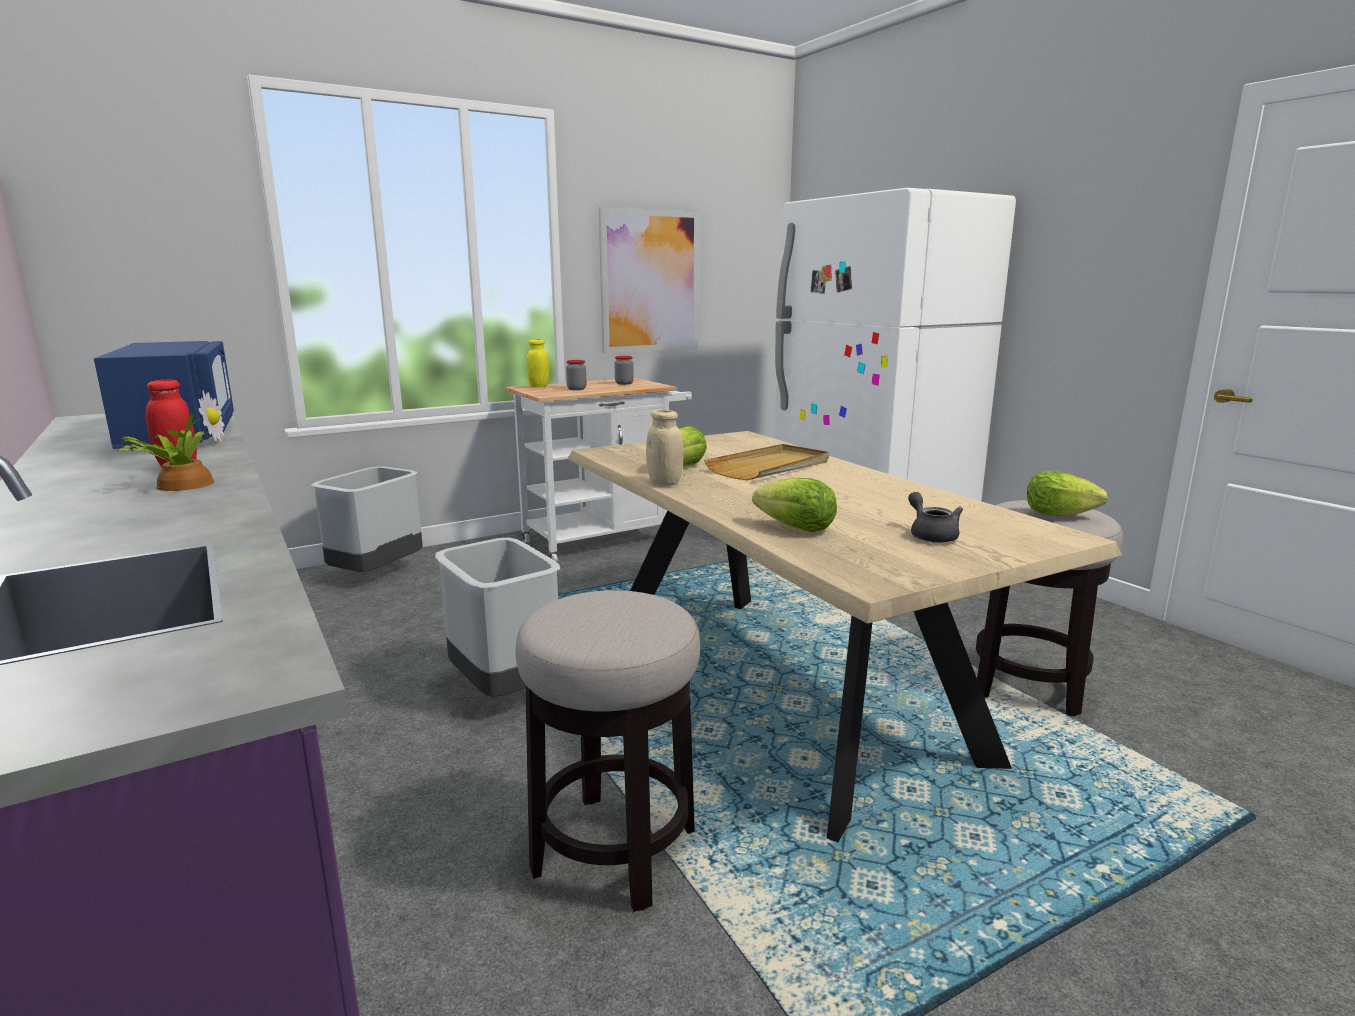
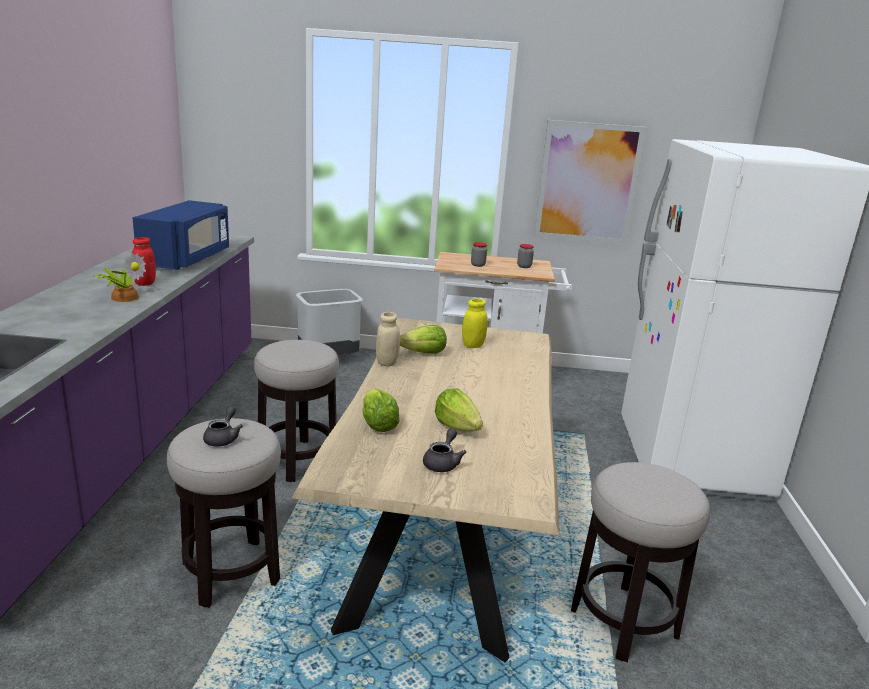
camera: 35 degrees right, 5 degrees up
grey trash can [435,537,560,697] -> stool [254,340,339,482]
yellow jar [527,339,550,388] -> yellow jar moved to [462,299,488,348]
beige tray [704,444,829,480] -> none
lettuce [1027,471,1108,516] -> lettuce moved to [435,389,483,432]
none -> grey teapot [203,406,243,447]

